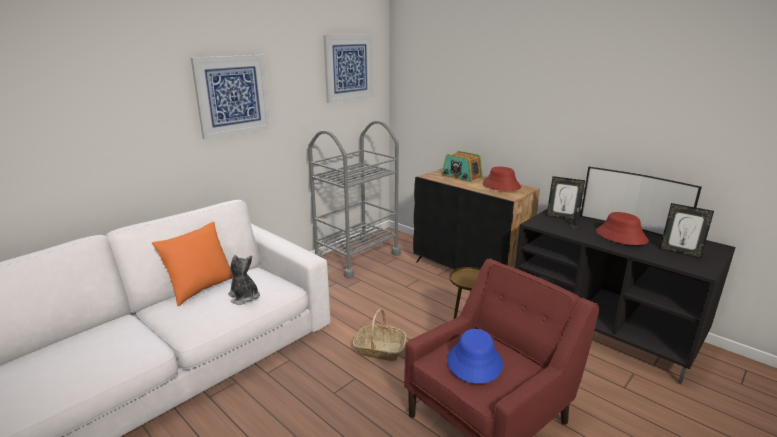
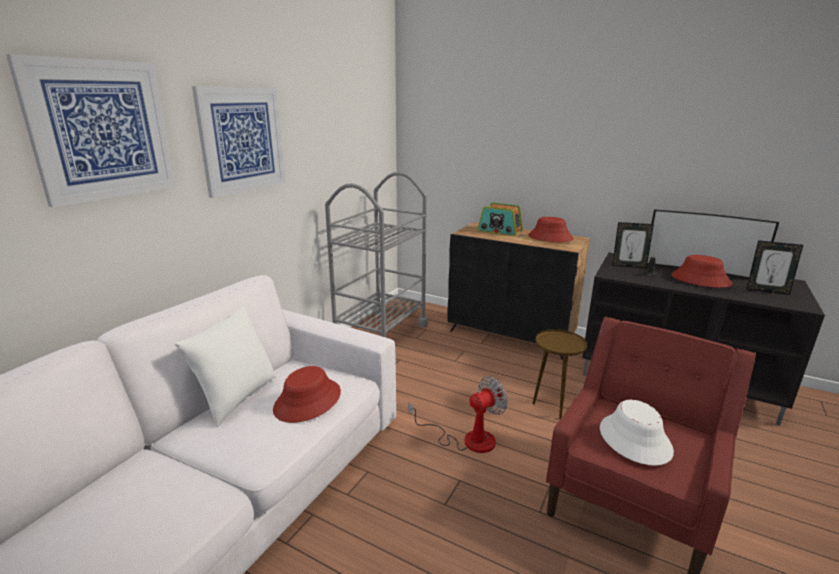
camera: 15 degrees left, 0 degrees up
orange pillow [152,222,232,306] -> white pillow [175,306,276,427]
plush toy [228,255,260,305] -> red hat [273,366,341,423]
picture [323,35,373,103] -> picture moved to [6,54,176,207]
basket [353,309,406,361] -> fan [408,376,508,453]
blue hat [447,329,503,384] -> white hat [600,400,674,466]

